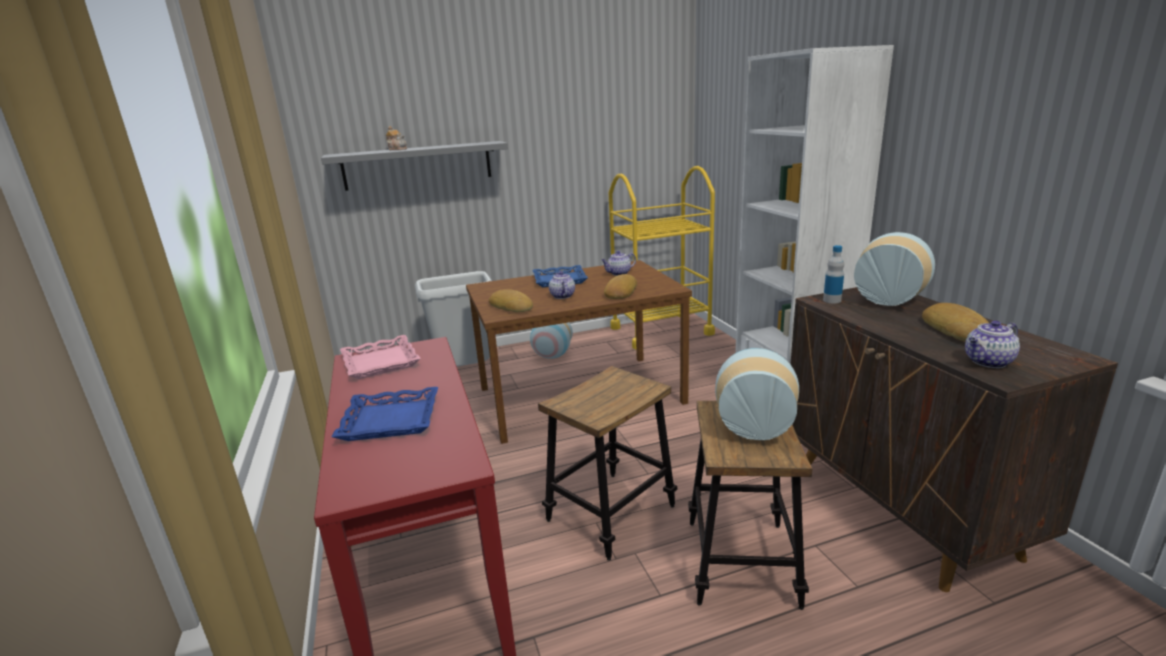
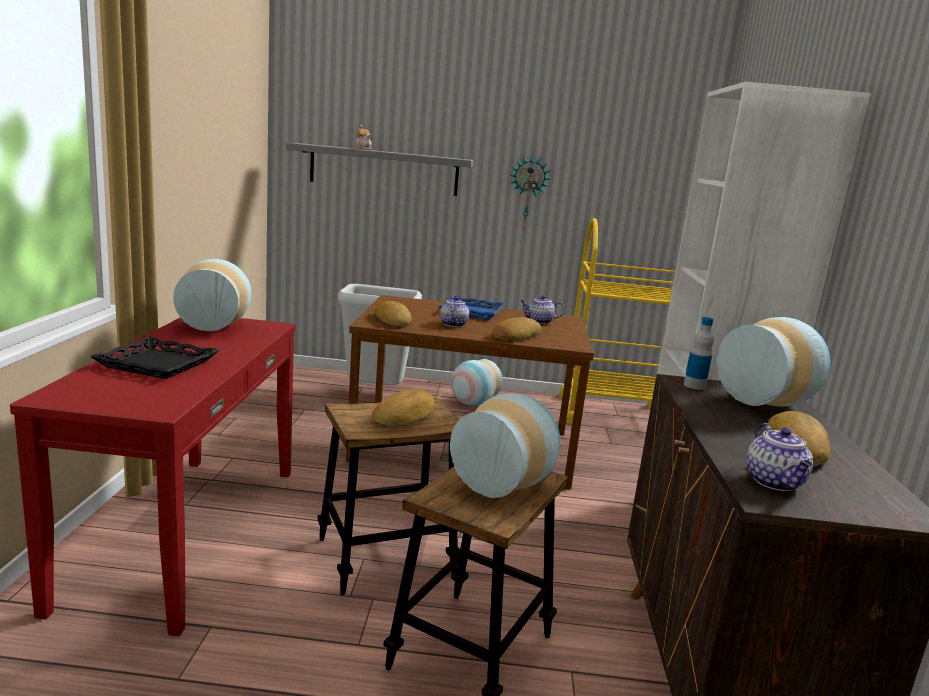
camera: 20 degrees right, 5 degrees down
blue tray [331,387,438,441] -> black tray [90,336,220,379]
pink tray [340,335,421,379] -> vase [173,259,251,331]
teapot [965,321,1020,368] -> teapot turned 90 degrees counterclockwise [747,423,813,491]
none -> bread [372,389,434,426]
none -> wall clock [510,156,551,230]

